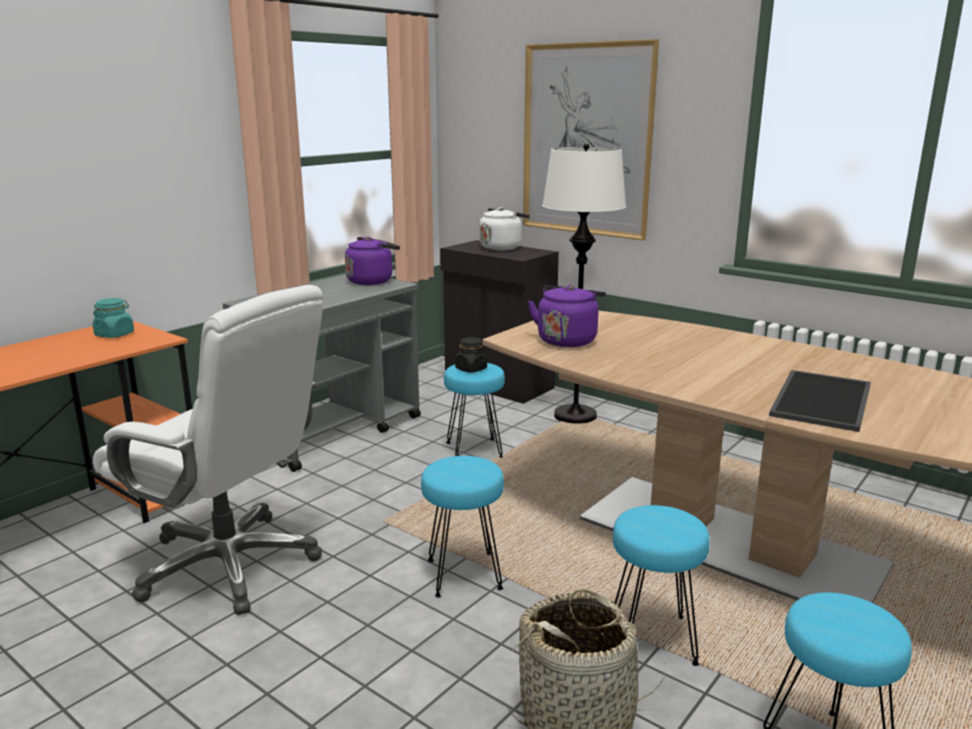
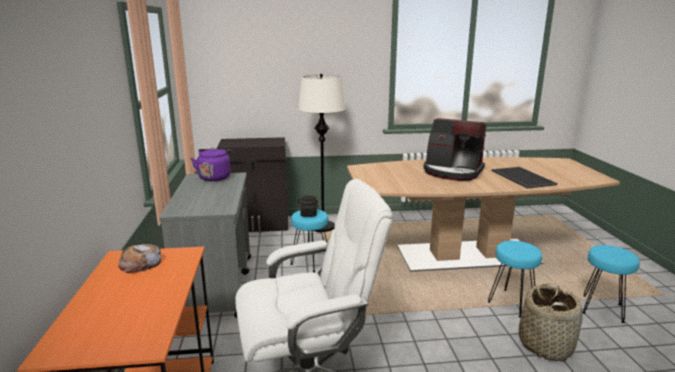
camera: 45 degrees left, 0 degrees up
turquoise jar [93,298,134,338] -> bread [118,244,161,273]
turquoise stool [421,456,504,598] -> none
white kettle [479,207,530,251] -> none
picture [523,39,659,240] -> none
purple kettle [528,285,606,347] -> none
none -> coffee machine [424,118,486,181]

